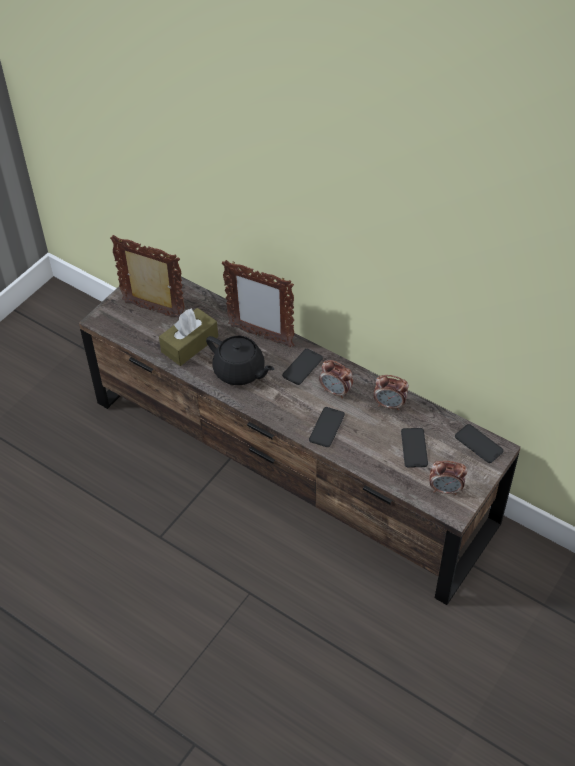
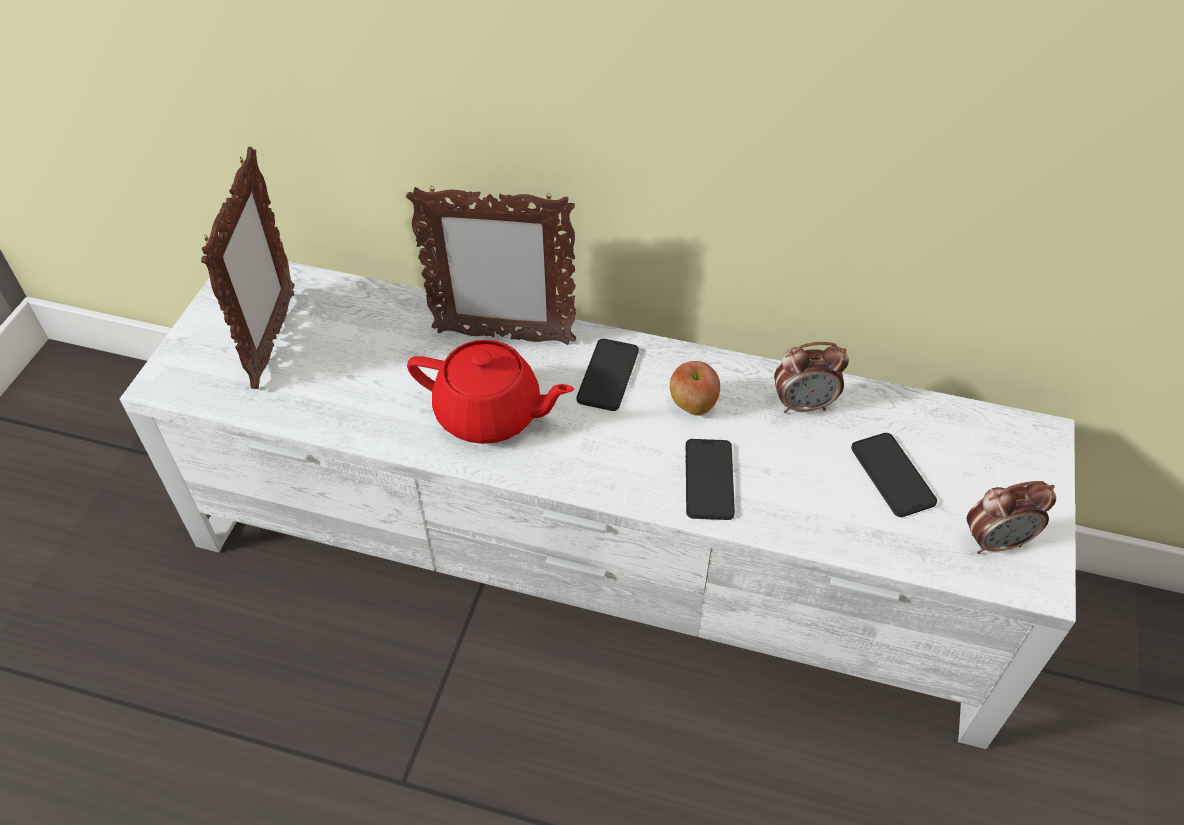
camera: 20 degrees left, 0 degrees up
brown tv stand [79,275,521,605] -> white tv stand [120,261,1076,749]
picture frame [110,235,185,318] -> picture frame turned 90 degrees clockwise [201,147,295,389]
brown tissue box [159,308,218,366] -> none
black teapot [206,336,274,385] -> red teapot [407,340,574,444]
alarm clock [319,360,353,399] -> apple [670,361,720,416]
phone [455,424,504,463] -> none

